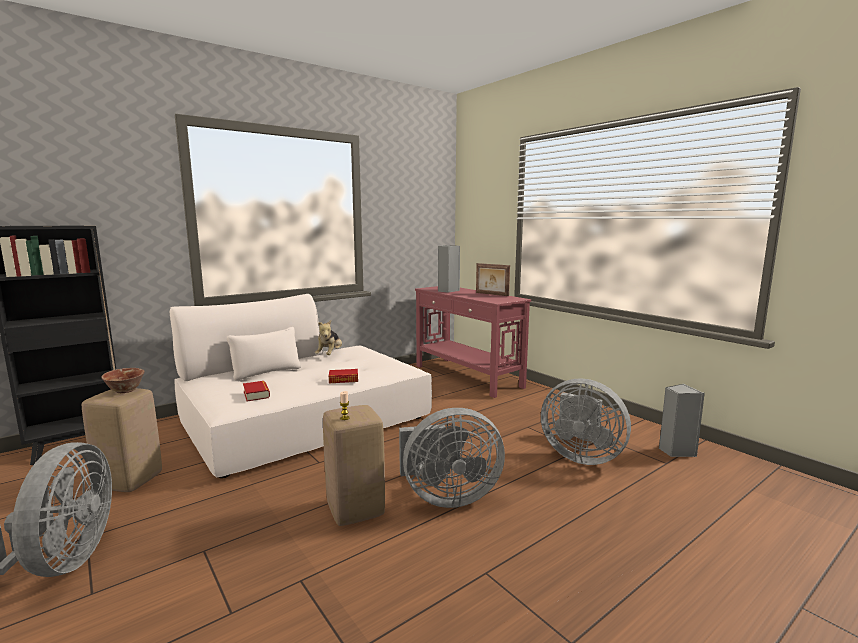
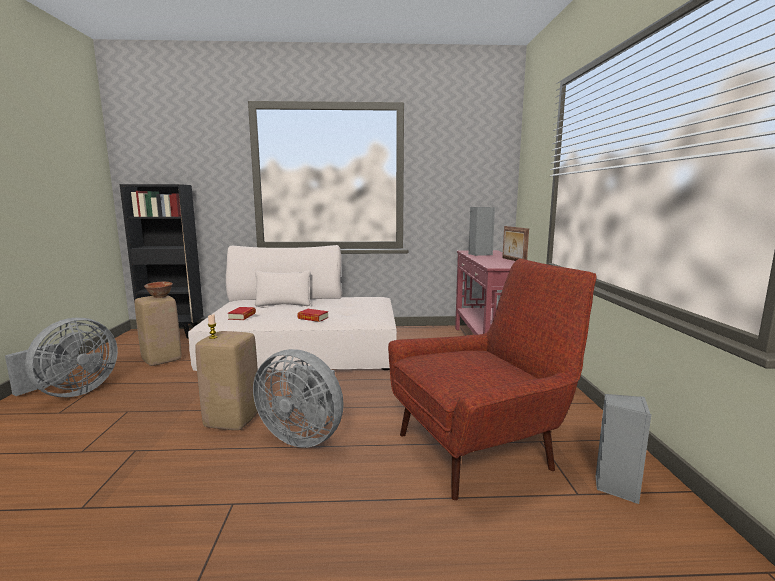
camera: 35 degrees right, 0 degrees up
plush toy [315,320,342,355] -> none
grey fan [541,378,631,465] -> red armchair [388,259,596,500]

